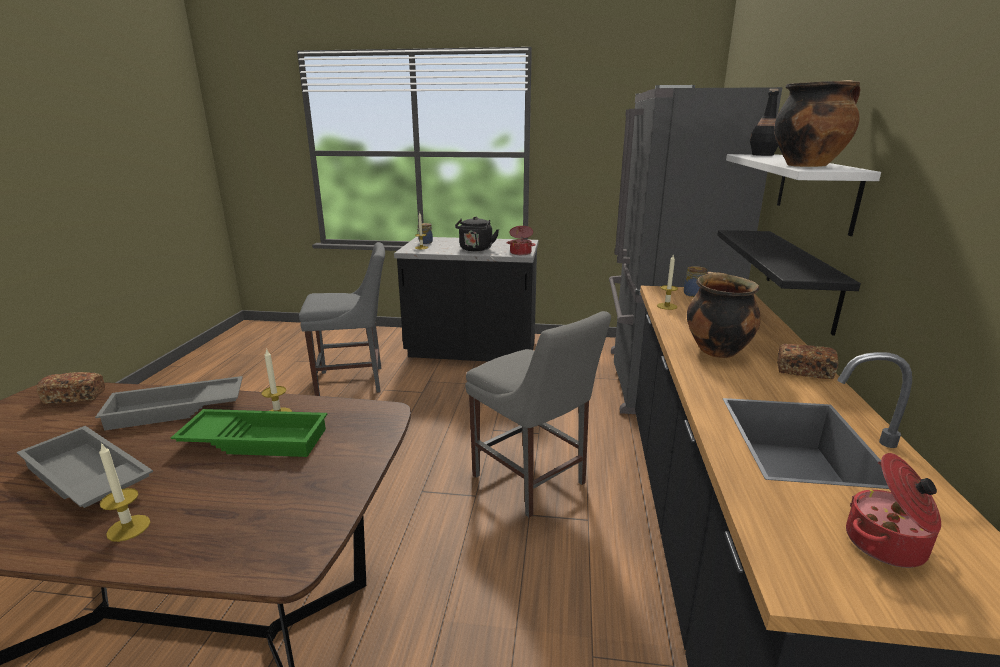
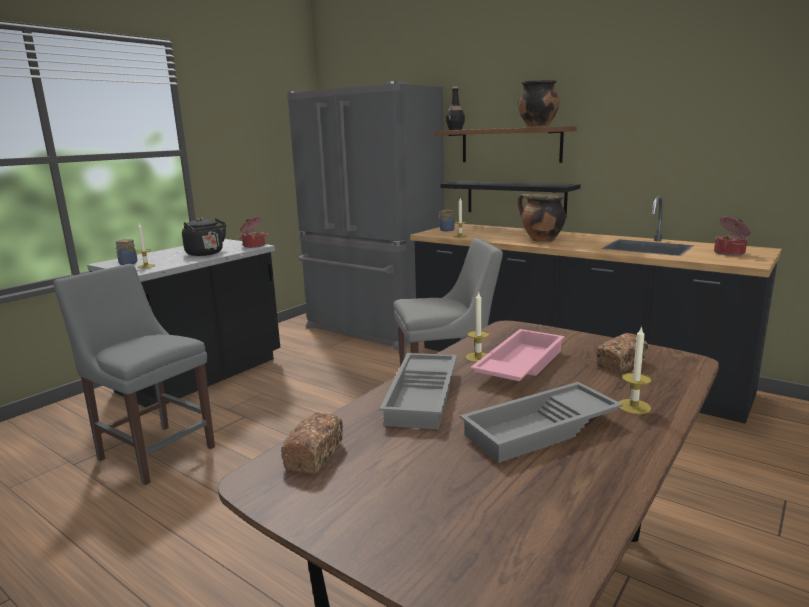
camera: 60 degrees left, 5 degrees down
green tray [171,409,327,457] -> pink tray [471,329,565,381]
grey chair [299,242,385,396] -> grey chair turned 75 degrees counterclockwise [53,264,215,485]
white shelf [726,154,881,236] -> brown shelf [434,126,577,163]
bread [777,344,838,379] -> bread moved to [596,333,648,374]

